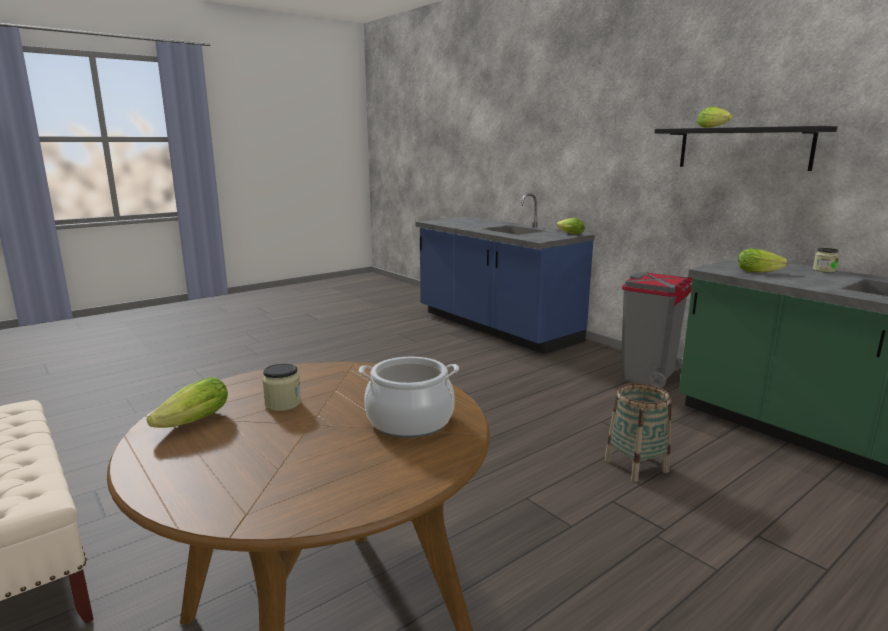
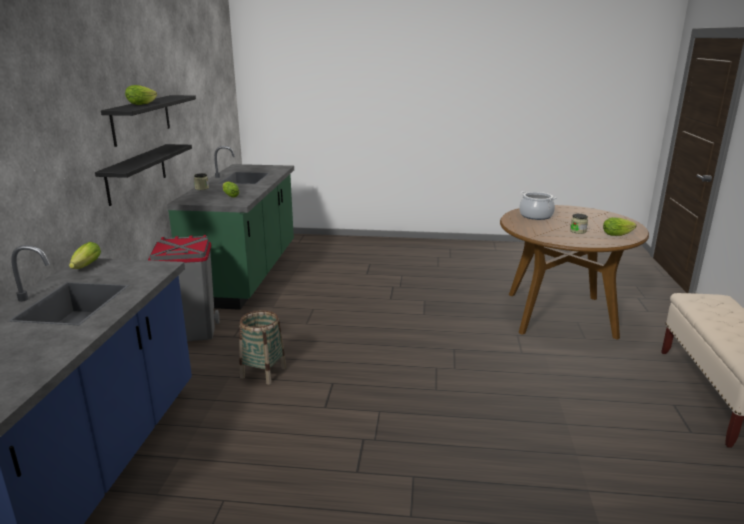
camera: 135 degrees left, 5 degrees up
basket [605,383,671,482] -> basket moved to [240,310,286,385]
none -> black shelf [95,144,192,206]

